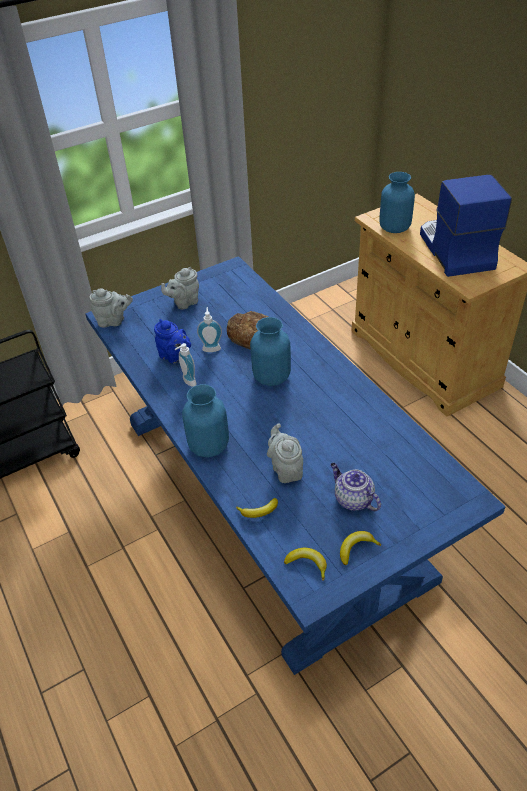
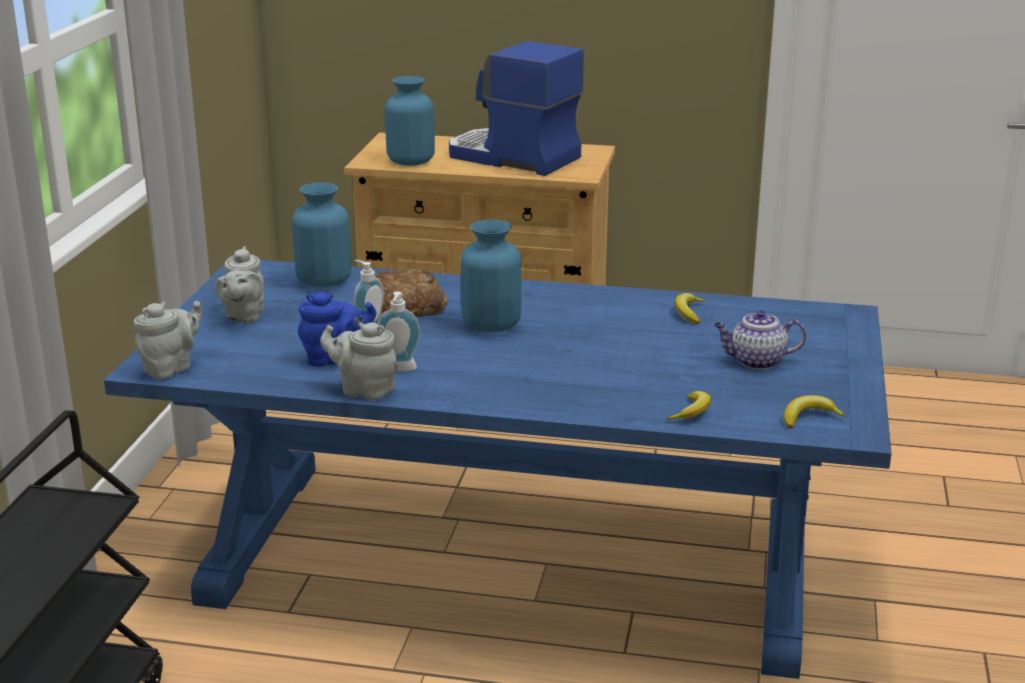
camera: 50 degrees left, 20 degrees down
blue vase [182,384,229,457] -> blue vase moved to [292,183,351,287]
grey teapot [267,423,303,483] -> grey teapot moved to [320,322,397,401]
banana [340,531,381,565] -> banana moved to [675,293,705,324]

